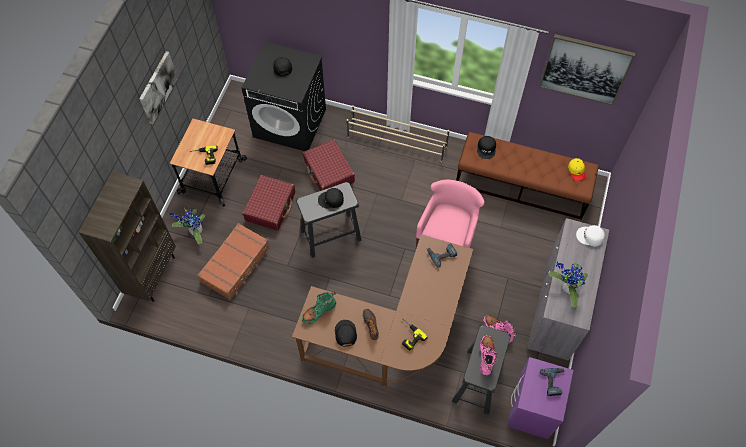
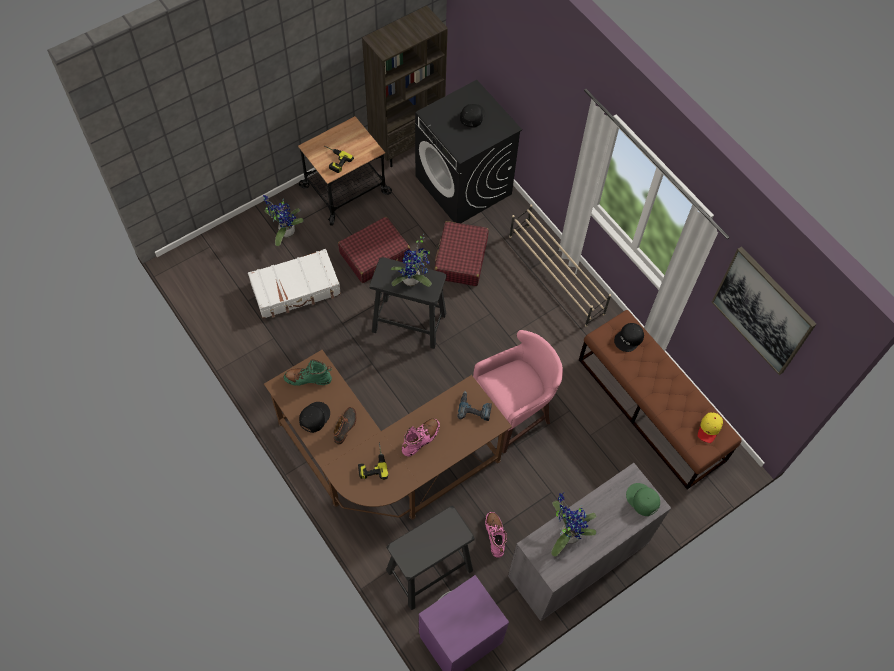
camera: 35 degrees right, 0 degrees up
brown bookcase [79,171,176,302] -> brown bookcase moved to [362,6,448,167]
picture [139,51,178,124] -> none
brown suitcase [197,223,270,300] -> white suitcase [248,249,341,319]
black cap [318,188,344,209] -> potted plant [391,234,432,287]
pink boot [480,335,497,375] -> pink boot moved to [402,419,440,457]
power drill [540,368,566,396] -> none
white cap [576,225,605,246] -> green cap [626,483,660,516]

